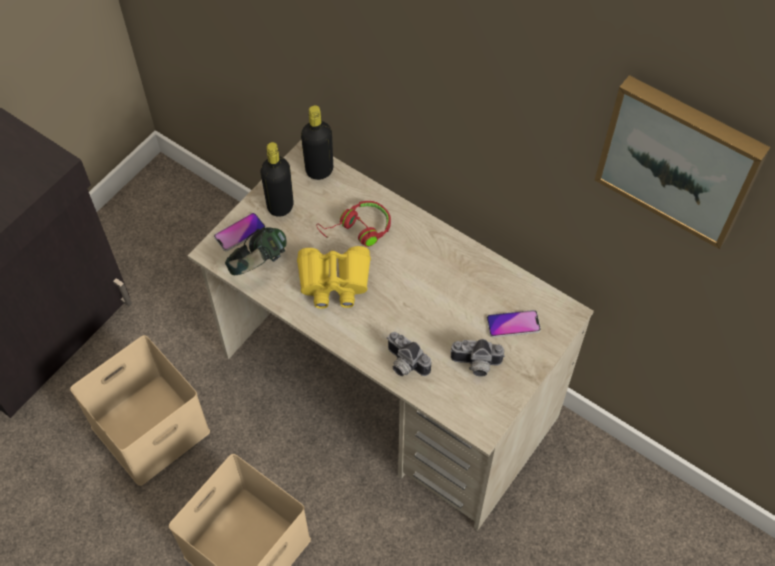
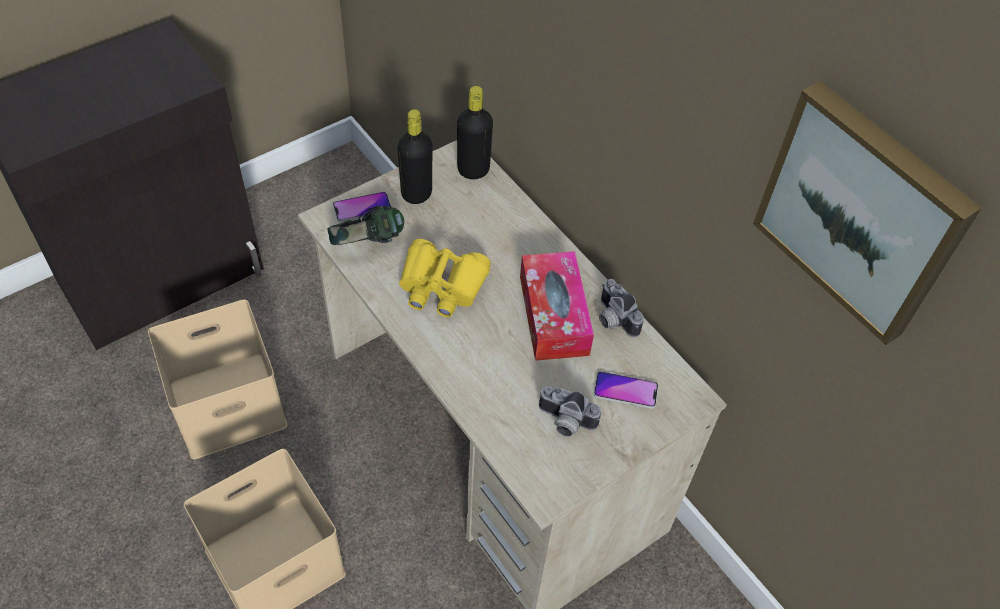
camera: 15 degrees right, 5 degrees down
red headphones [316,201,391,247] -> none
camera [387,332,431,376] -> camera moved to [599,279,644,338]
none -> tissue box [520,251,594,361]

